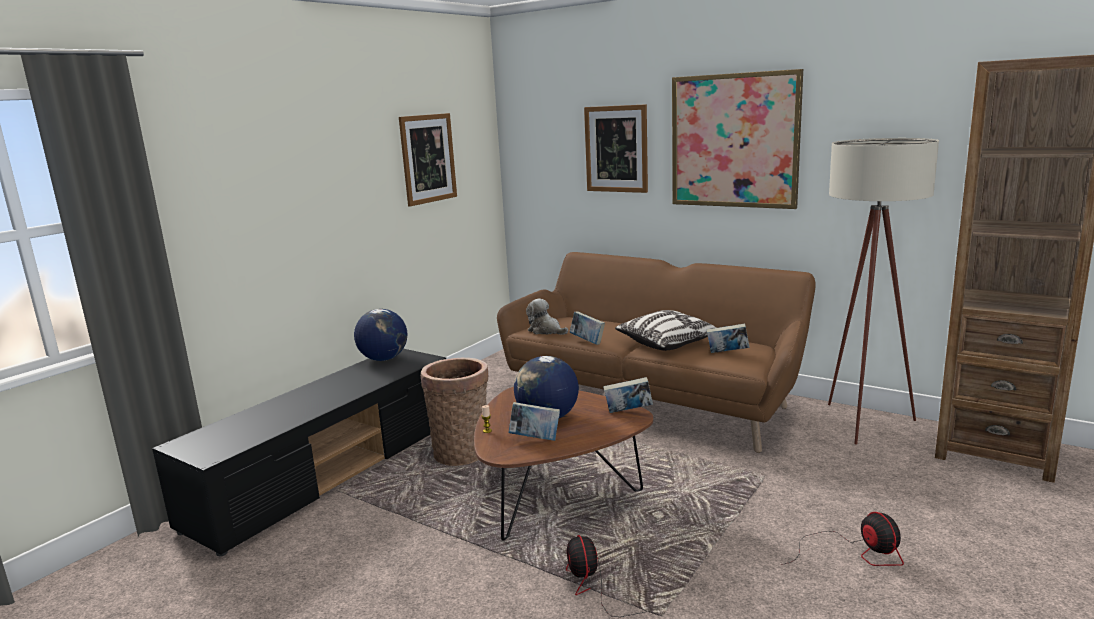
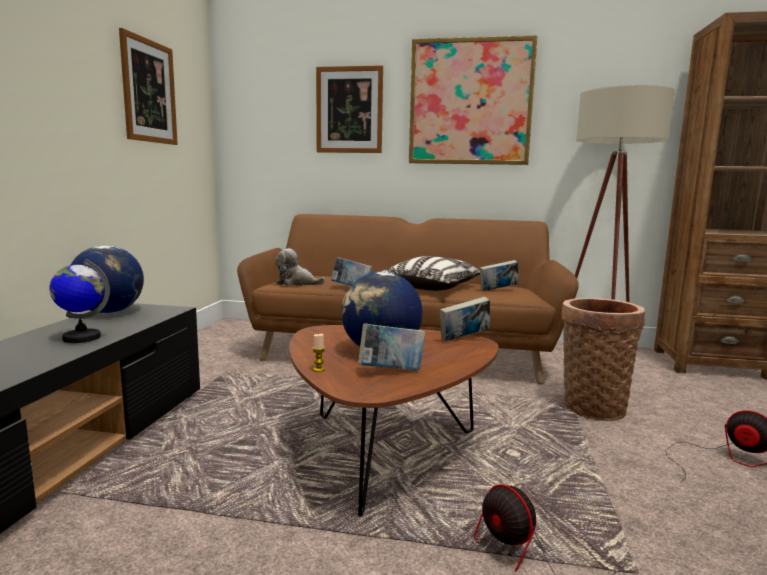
camera: 25 degrees left, 5 degrees down
basket [421,358,488,466] -> basket moved to [561,298,645,421]
none -> globe [49,259,110,343]

